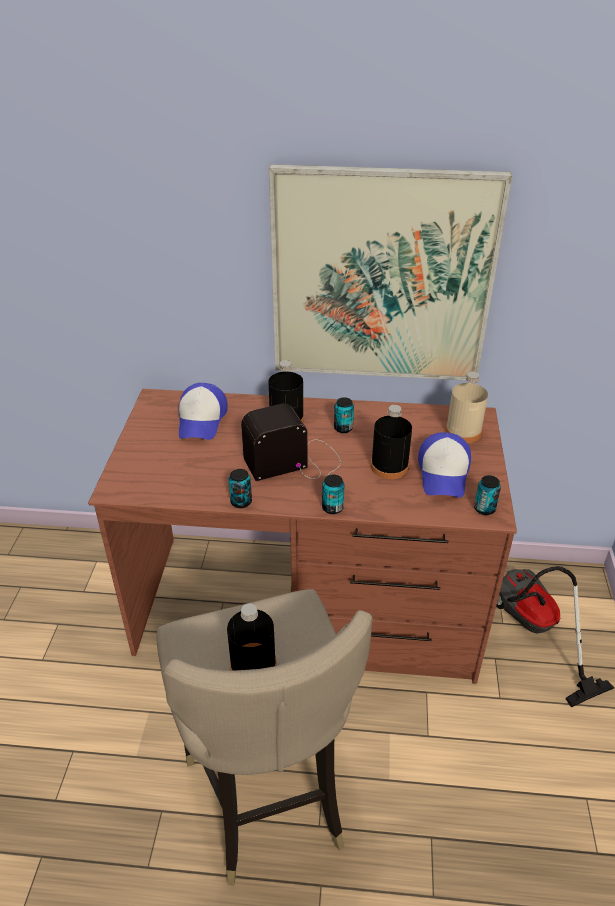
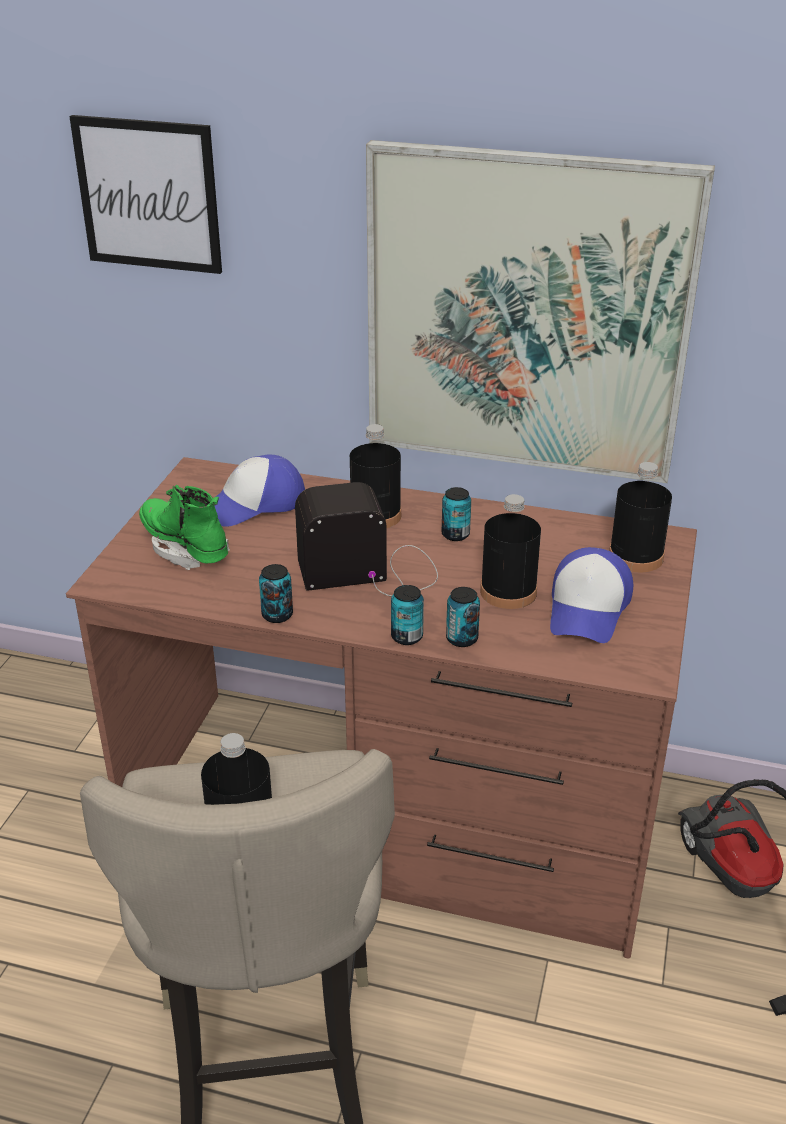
camera: 10 degrees right, 5 degrees down
cap [179,383,228,440] -> cap turned 45 degrees clockwise [215,455,305,527]
beige bottle [446,372,488,443] -> black bottle [609,462,672,572]
can [474,475,501,515] -> can moved to [446,587,480,647]
none -> picture [69,115,222,274]
none -> green boot [139,485,230,570]

